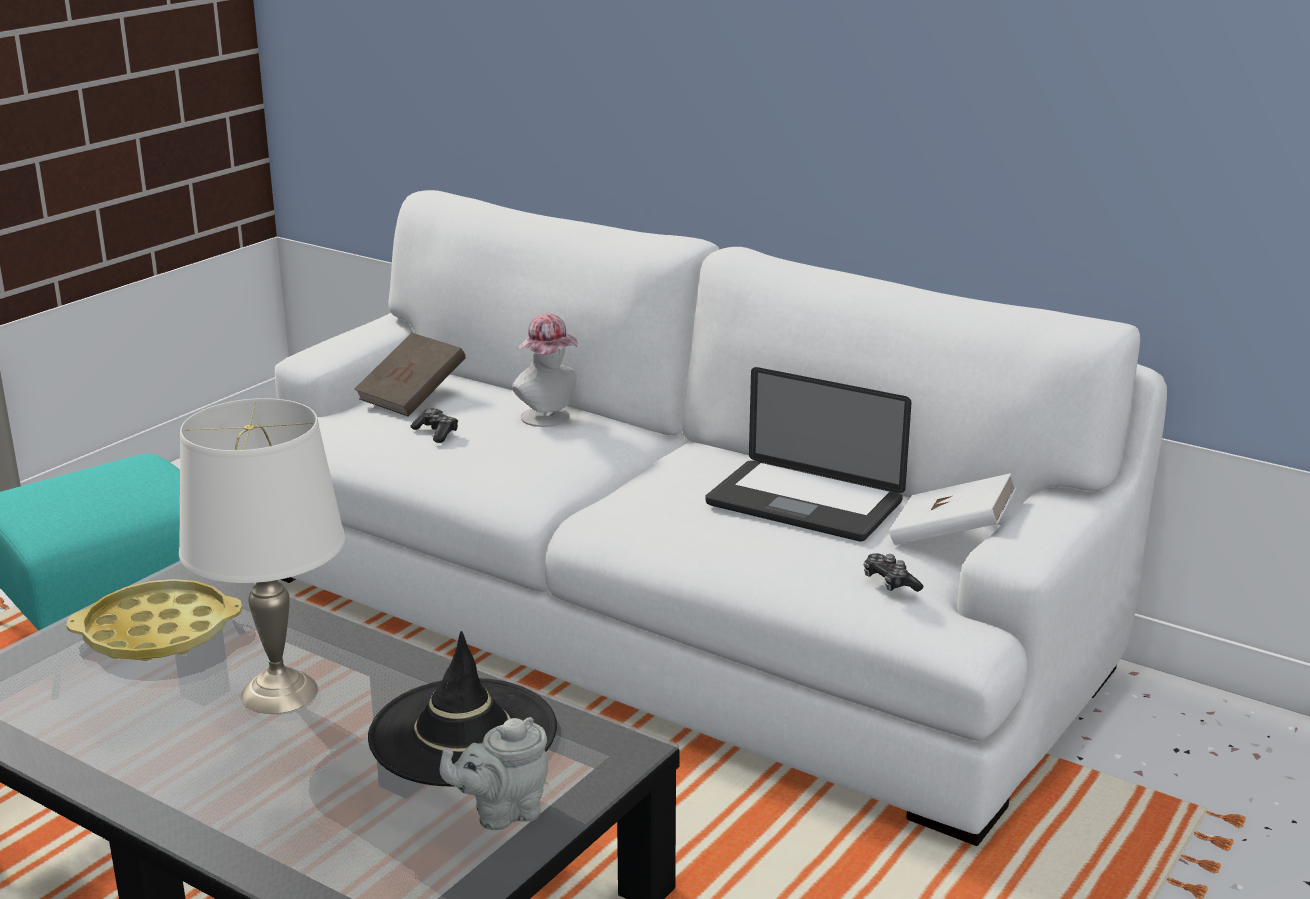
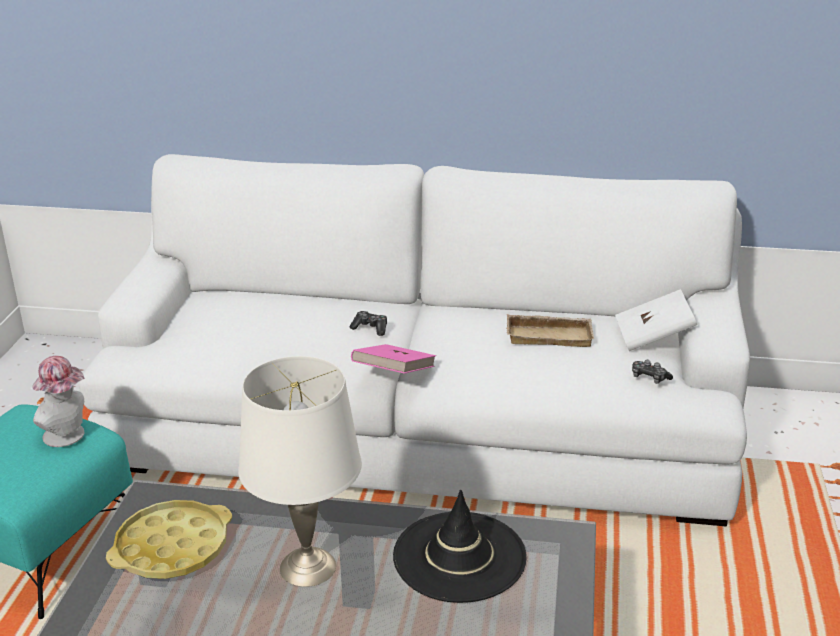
camera: 25 degrees left, 5 degrees up
brown book [354,333,466,417] -> none
game controller [411,408,458,443] -> game controller moved to [350,311,387,336]
grey teapot [440,717,548,830] -> none
hat [512,314,578,427] -> hat moved to [32,356,85,447]
laptop [705,367,911,541] -> beige tray [506,314,594,347]
none -> pink book [351,344,436,374]

